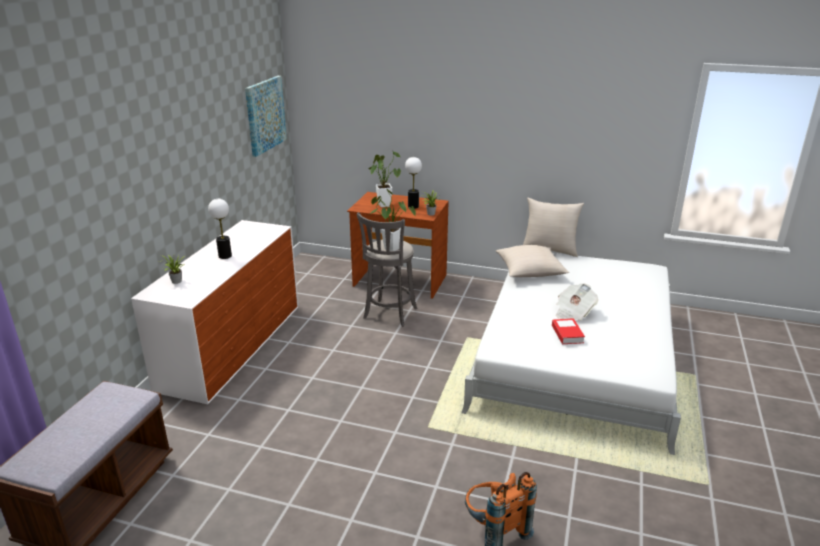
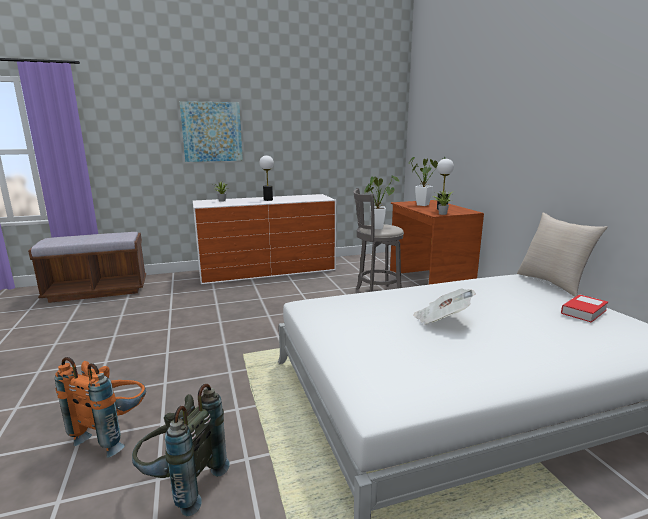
camera: 55 degrees right, 10 degrees down
picture [245,76,287,157] -> picture moved to [179,101,243,162]
beige pillow [496,245,569,277] -> none
book [552,318,585,344] -> book moved to [561,294,608,323]
none -> grey backpack [132,384,229,516]

